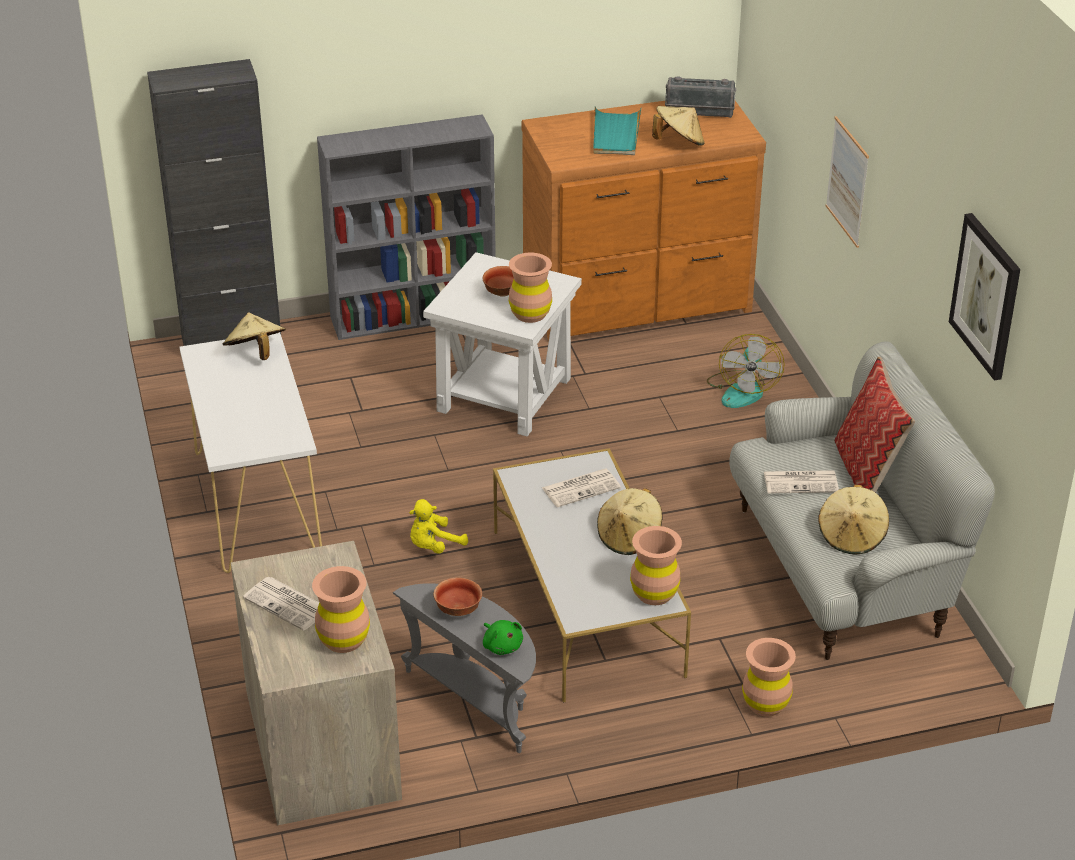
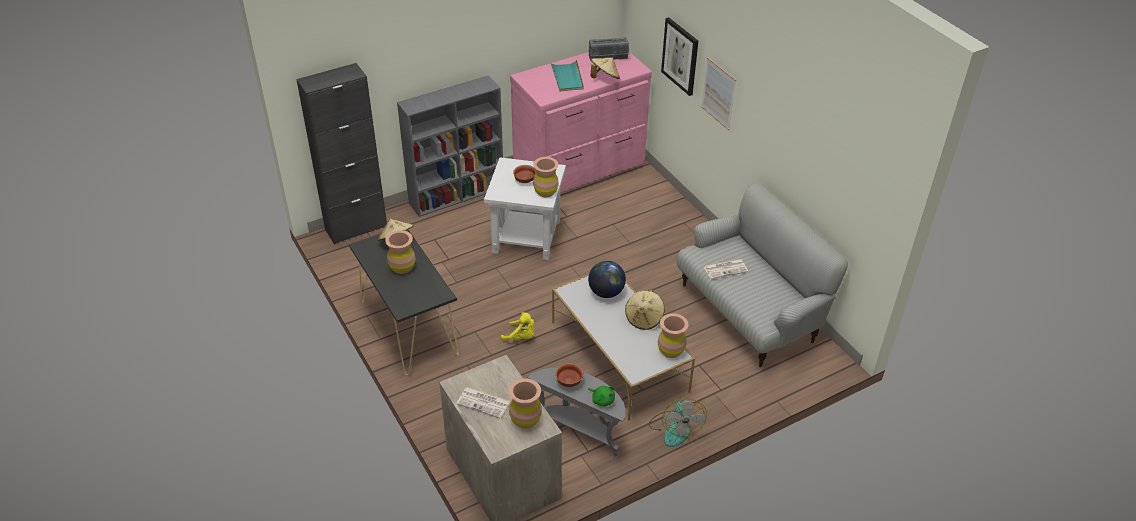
camera: 15 degrees left, 5 degrees up
white console table [180,332,322,573] -> black console table [349,229,459,376]
yellow plush toy [409,499,468,554] -> yellow plush toy turned 105 degrees counterclockwise [501,312,534,341]
brown dresser [521,101,766,340] -> pink dresser [510,52,652,192]
newspaper [542,468,621,507] -> globe [588,261,626,298]
fan [707,334,785,408] -> fan moved to [649,398,707,447]
brown vase [742,638,796,717] -> brown vase moved to [385,230,415,274]
beige hat [818,485,889,554] -> none
pillow [834,357,915,493] -> none
picture [949,213,1020,381] -> picture moved to [661,17,698,96]

